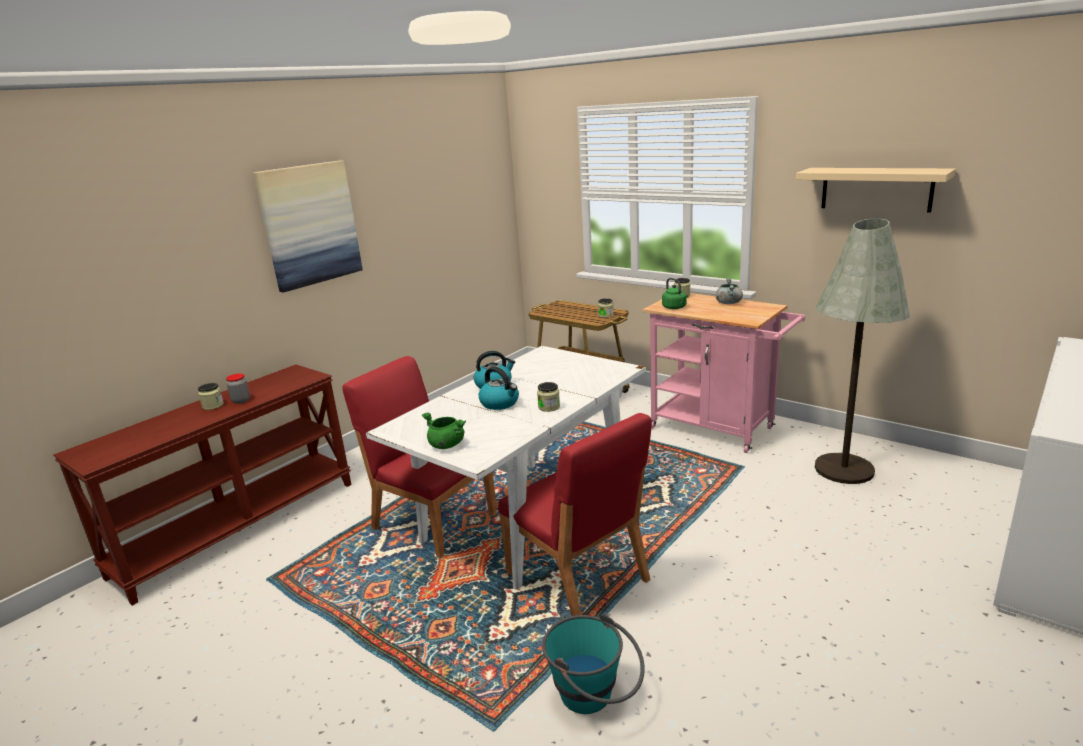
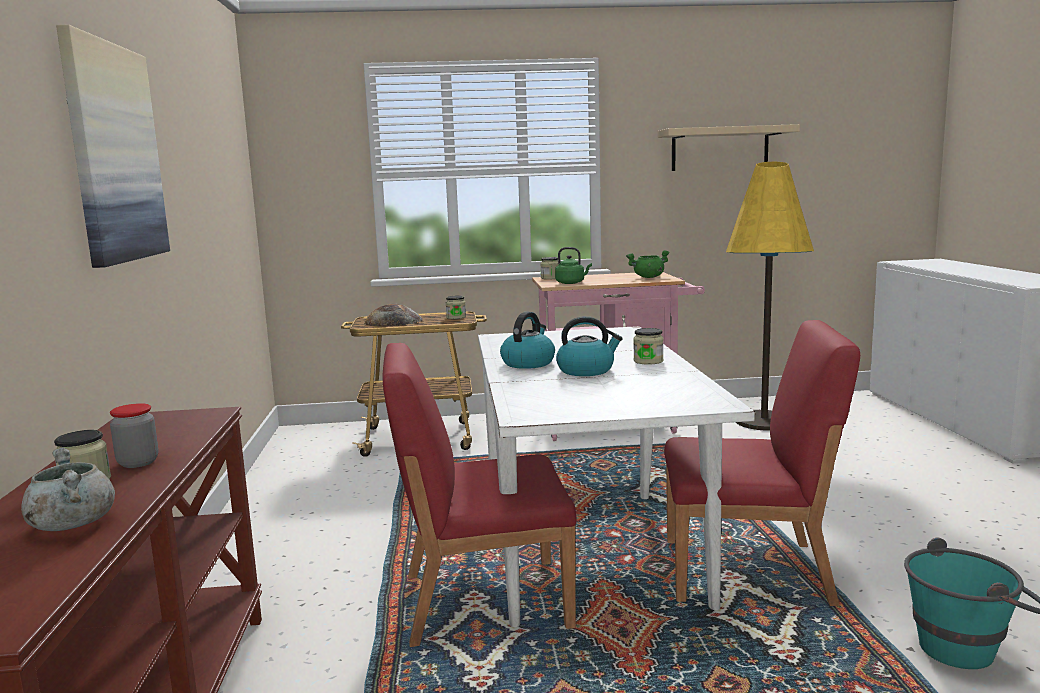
camera: 45 degrees left, 10 degrees down
green cooking pot [422,412,466,449] -> green cooking pot moved to [626,250,670,278]
grey cooking pot [716,278,743,304] -> grey cooking pot moved to [21,448,115,531]
grey floor lamp [815,218,910,484] -> yellow floor lamp [726,162,814,431]
none -> bread [364,304,422,326]

